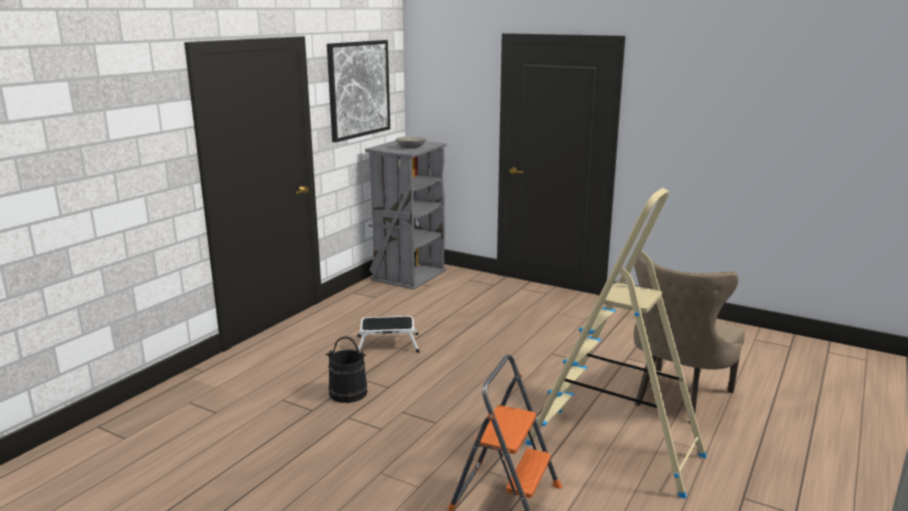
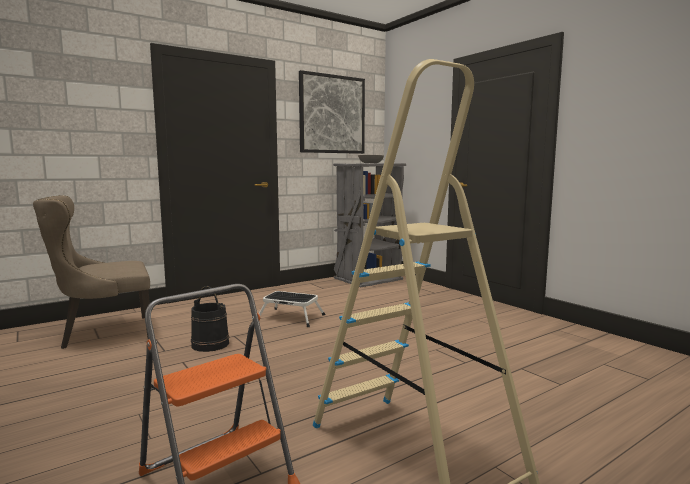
camera: 25 degrees right, 10 degrees down
beige chair [634,256,745,424] -> beige chair moved to [33,195,150,349]

